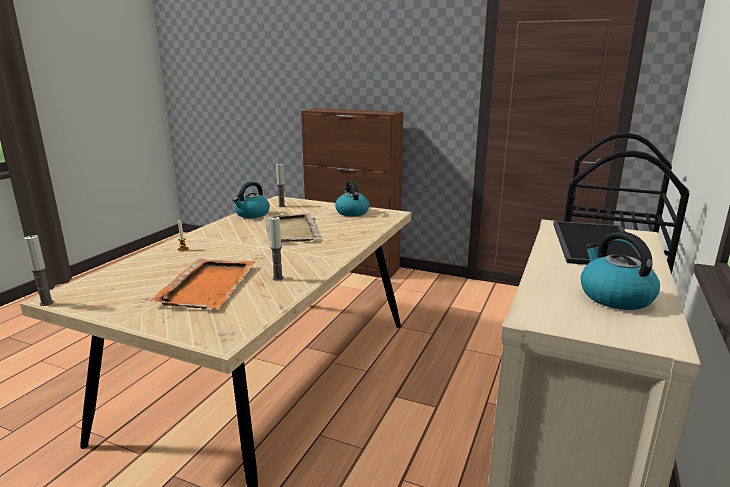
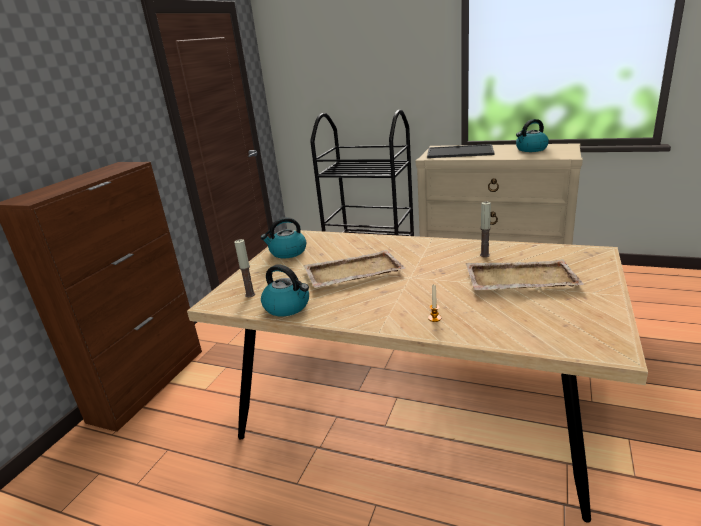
camera: 90 degrees left, 5 degrees up
candle [24,235,54,306] -> none
orange tray [150,258,255,309] -> beige tray [466,259,584,290]

